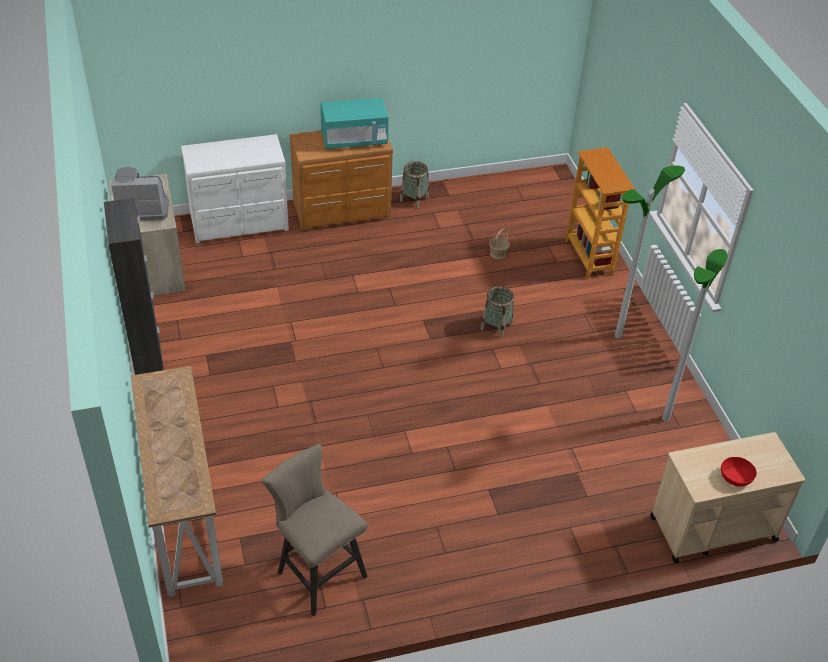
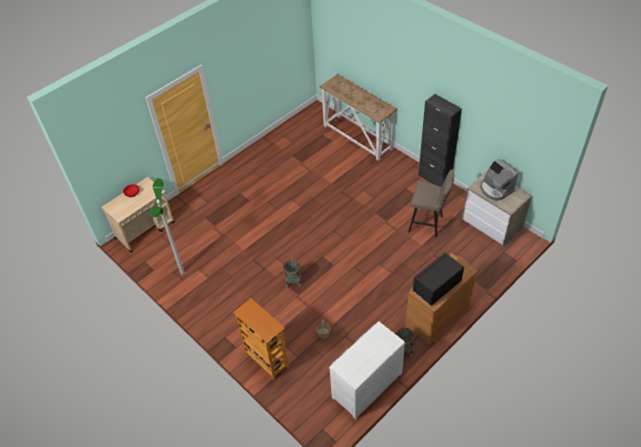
camera: 155 degrees right, 5 degrees up
coffee machine [111,167,169,221] -> coffee machine turned 90 degrees clockwise [480,159,518,201]
white dresser [181,134,289,243] -> white dresser moved to [329,321,405,419]
beige stool [262,444,368,616] -> beige stool moved to [408,169,454,237]
turquoise microwave [321,98,389,149] -> black microwave [413,252,464,306]
floor lamp [615,166,685,339] -> none

